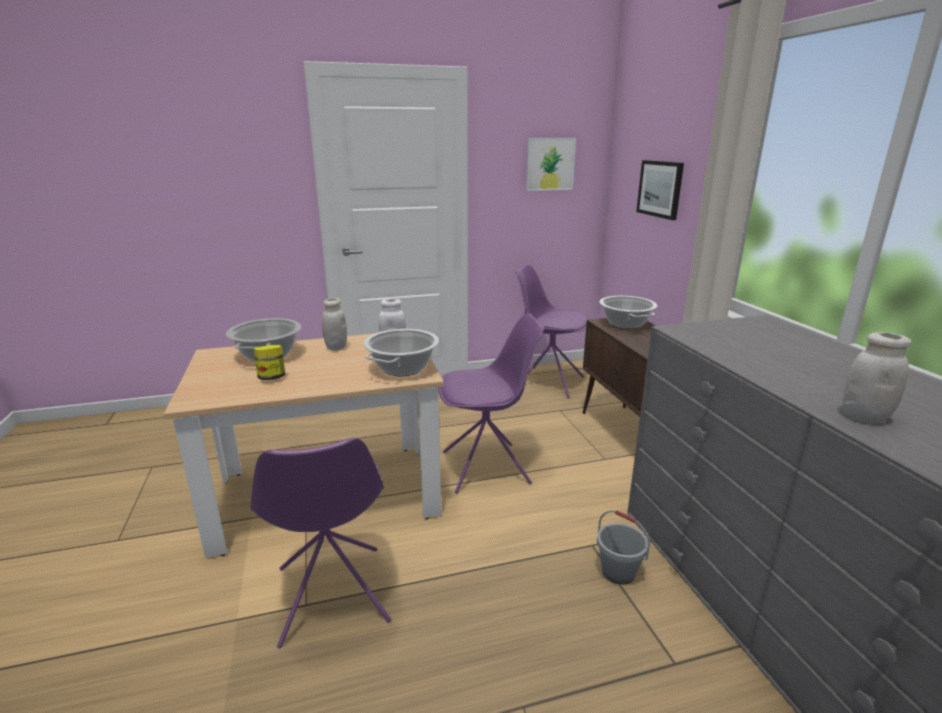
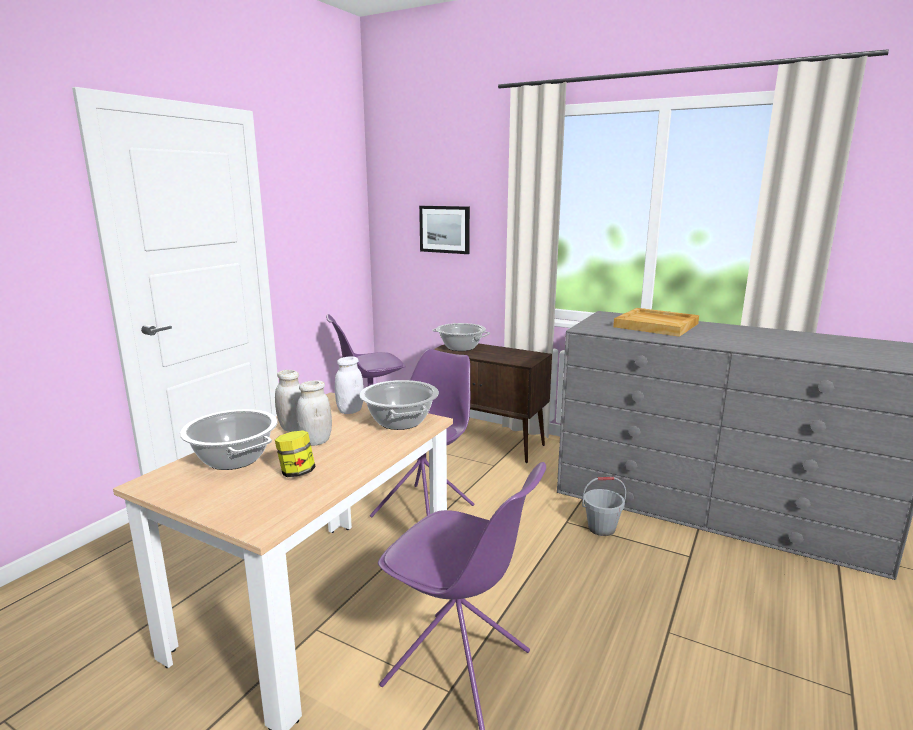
camera: 45 degrees left, 5 degrees down
picture [526,138,576,191] -> none
white jar [843,332,912,423] -> white jar moved to [297,380,332,446]
none -> beige tray [613,308,699,337]

